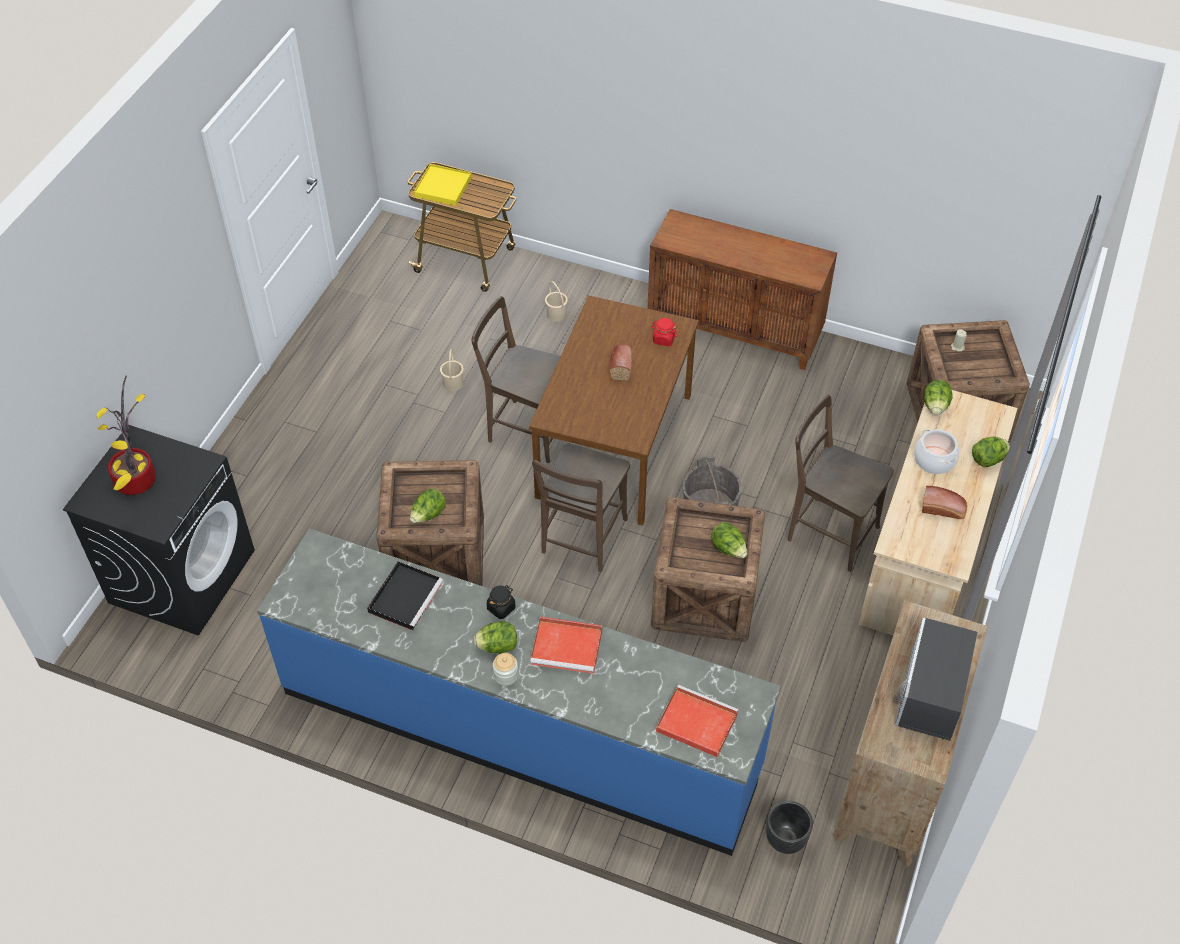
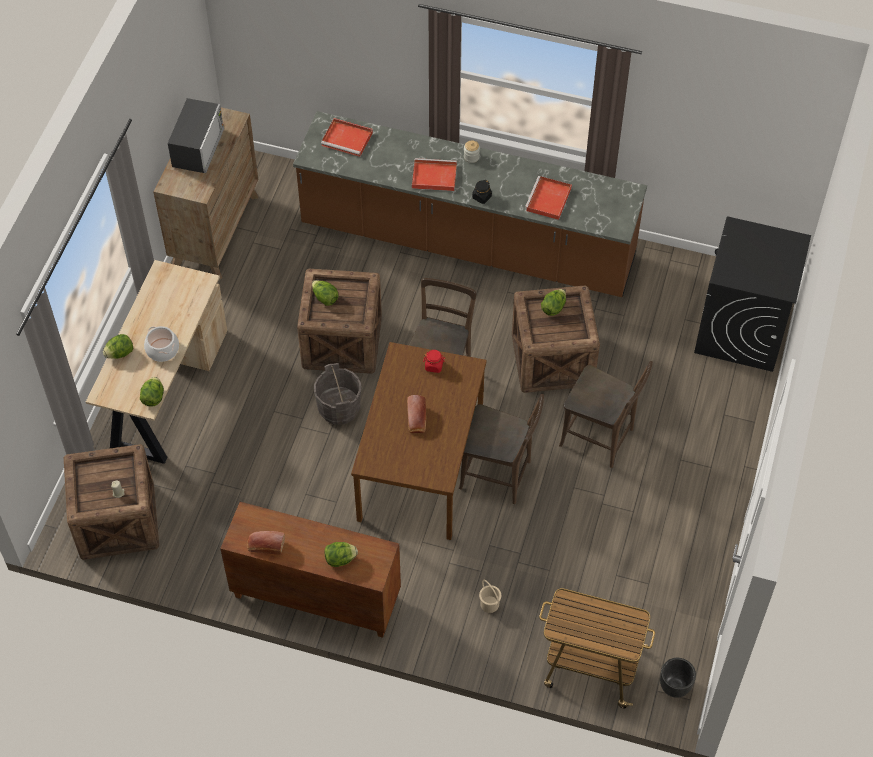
camera: 175 degrees right, 5 degrees up
potted plant [97,375,156,495] -> none
blue counter [257,529,781,856] -> brown counter [293,111,647,297]
black tray [367,561,443,631] -> red tray [525,176,572,220]
yellow tray [414,164,472,206] -> none
beige bucket [440,349,464,391] -> none
lettuce [473,621,517,654] -> lettuce moved to [324,542,358,567]
red jar [652,318,677,346] -> red jar moved to [423,350,445,373]
black planter [766,801,813,854] -> black planter moved to [660,658,696,698]
brown chair [787,395,894,572] -> brown chair moved to [559,361,653,468]
bread [922,486,967,519] -> bread moved to [247,531,285,555]

